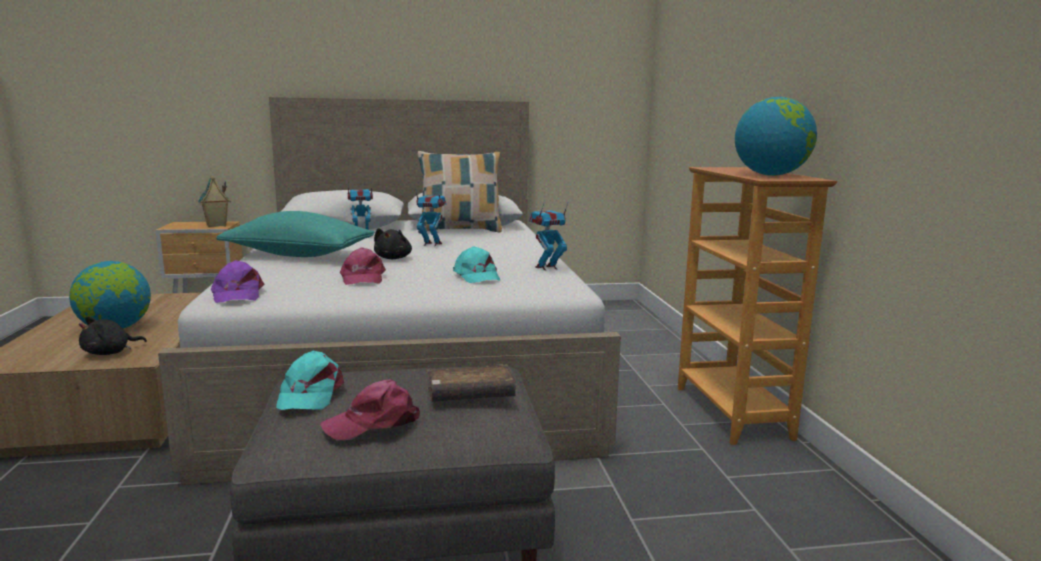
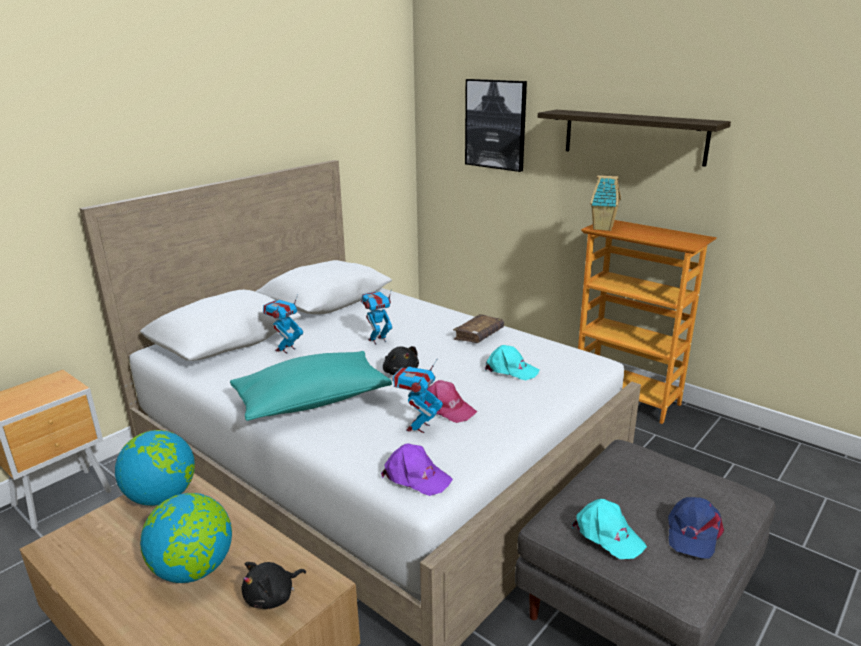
camera: 40 degrees left, 10 degrees up
black plush toy [79,316,147,355] -> black plush toy turned 45 degrees clockwise [242,562,306,609]
toy house [198,176,231,227] -> toy house moved to [590,175,621,231]
pink cap [320,379,420,441] -> blue cap [668,497,724,559]
pillow [417,151,502,233] -> none
brown book [426,364,516,402] -> brown book moved to [453,314,504,343]
toy robot [529,203,568,271] -> toy robot moved to [392,359,443,433]
globe [735,97,817,176] -> globe moved to [115,430,195,506]
none -> picture [465,79,527,172]
none -> shelf [538,110,731,167]

